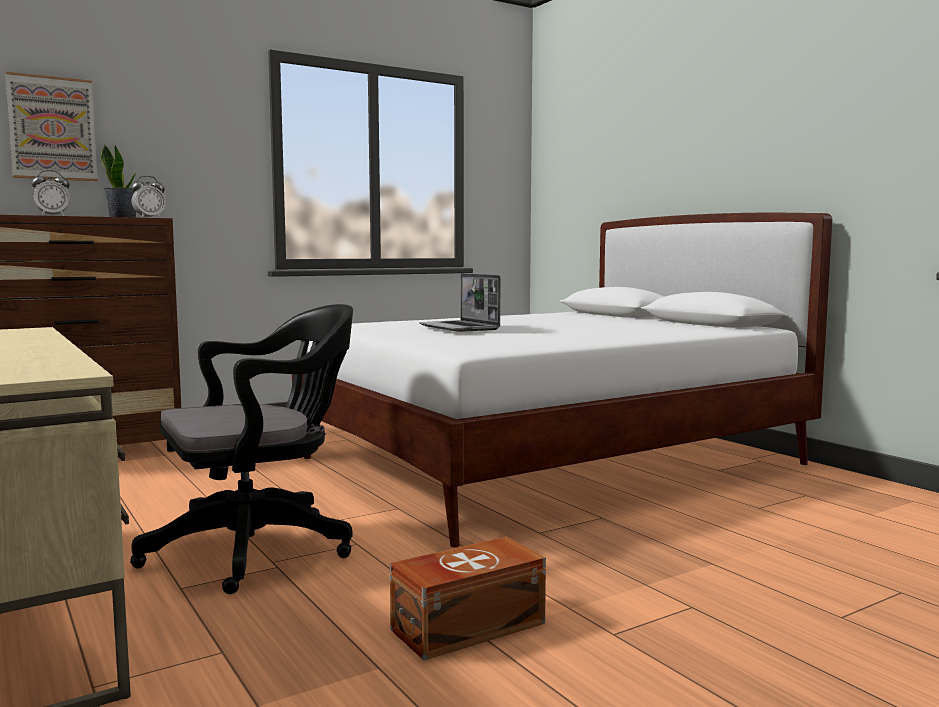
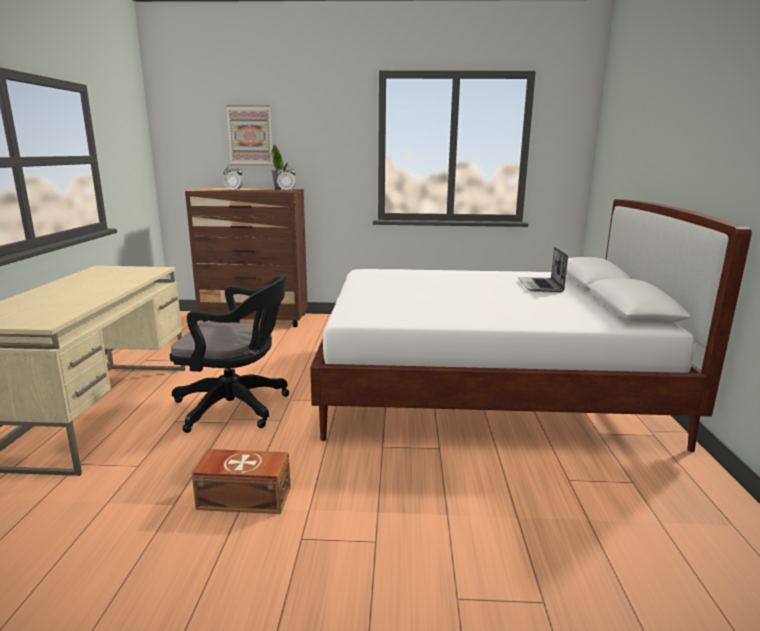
camera: 35 degrees right, 10 degrees up
laptop [419,273,500,332] -> laptop moved to [518,247,568,292]

